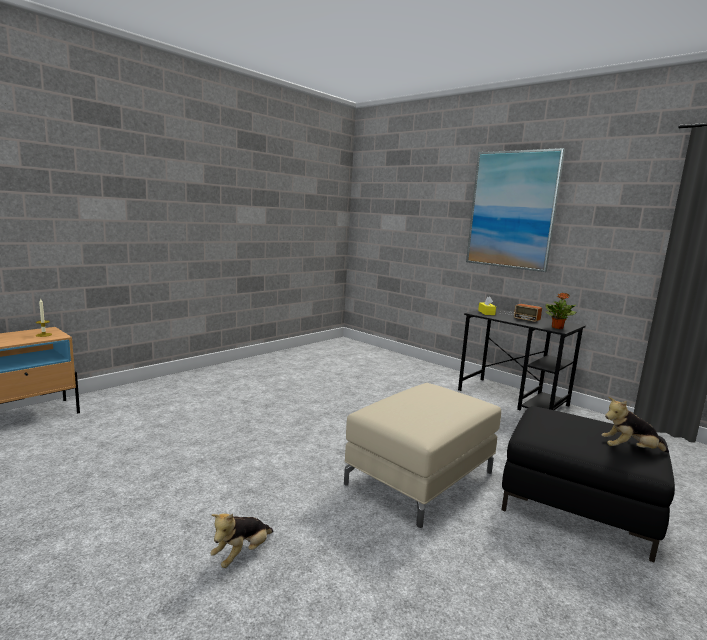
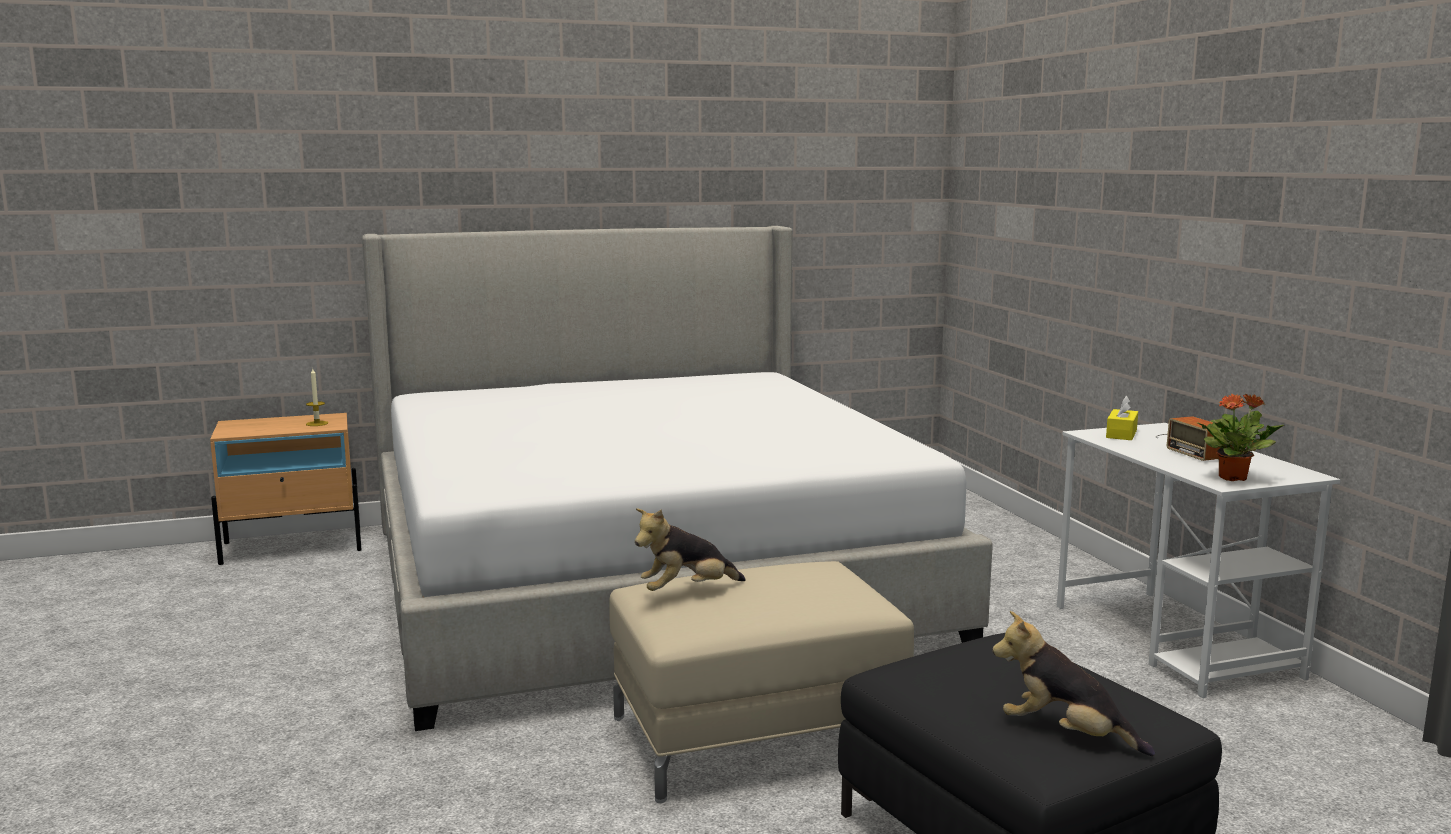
camera: 30 degrees right, 0 degrees up
plush toy [210,513,273,568] -> plush toy moved to [635,508,746,591]
black desk [458,309,586,410] -> white desk [1057,423,1341,698]
picture [466,148,565,272] -> none
none -> bed [362,226,993,731]

